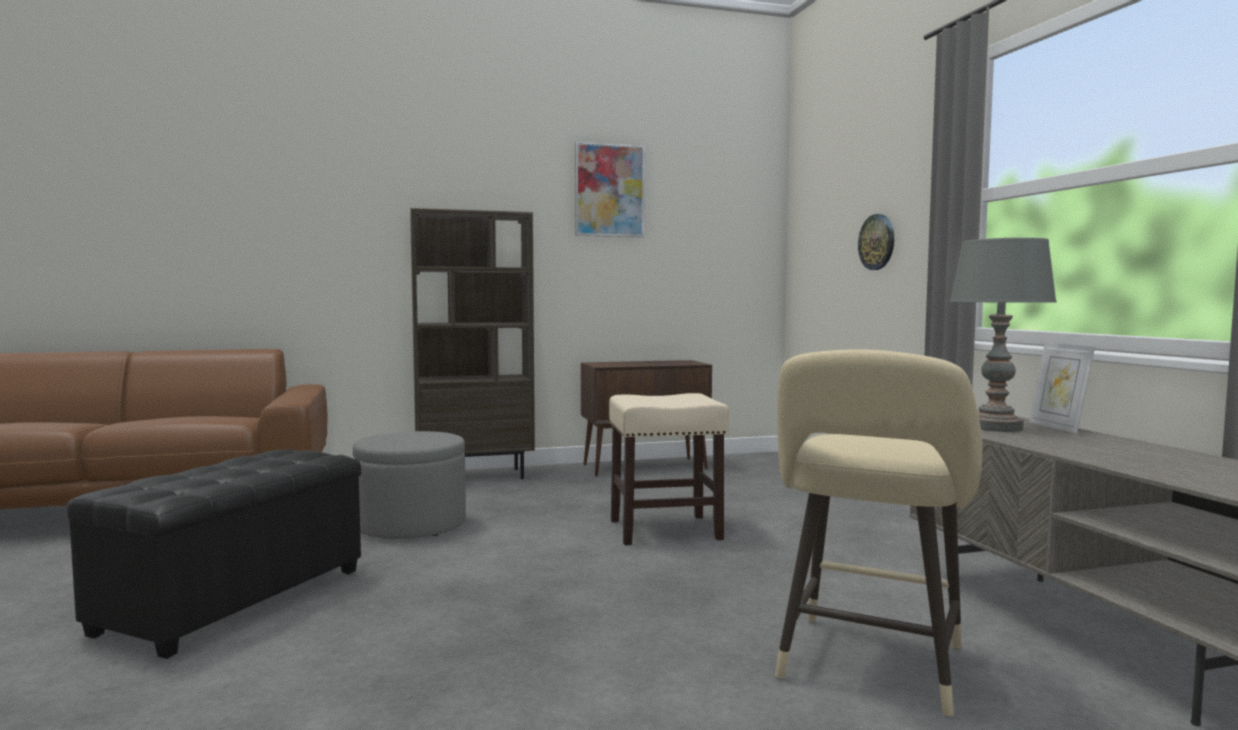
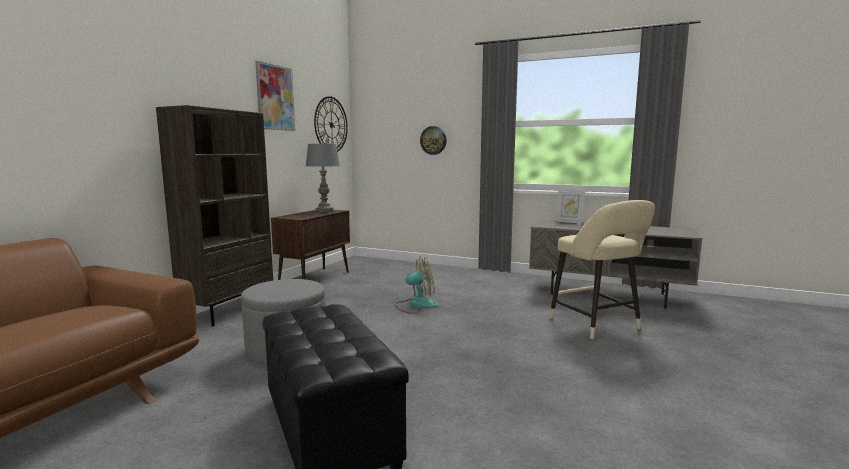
camera: 50 degrees left, 5 degrees up
beige stool [609,393,729,545] -> fan [395,256,438,314]
grey table lamp [950,238,1057,432] -> grey table lamp moved to [306,143,340,212]
none -> wall clock [314,96,348,152]

